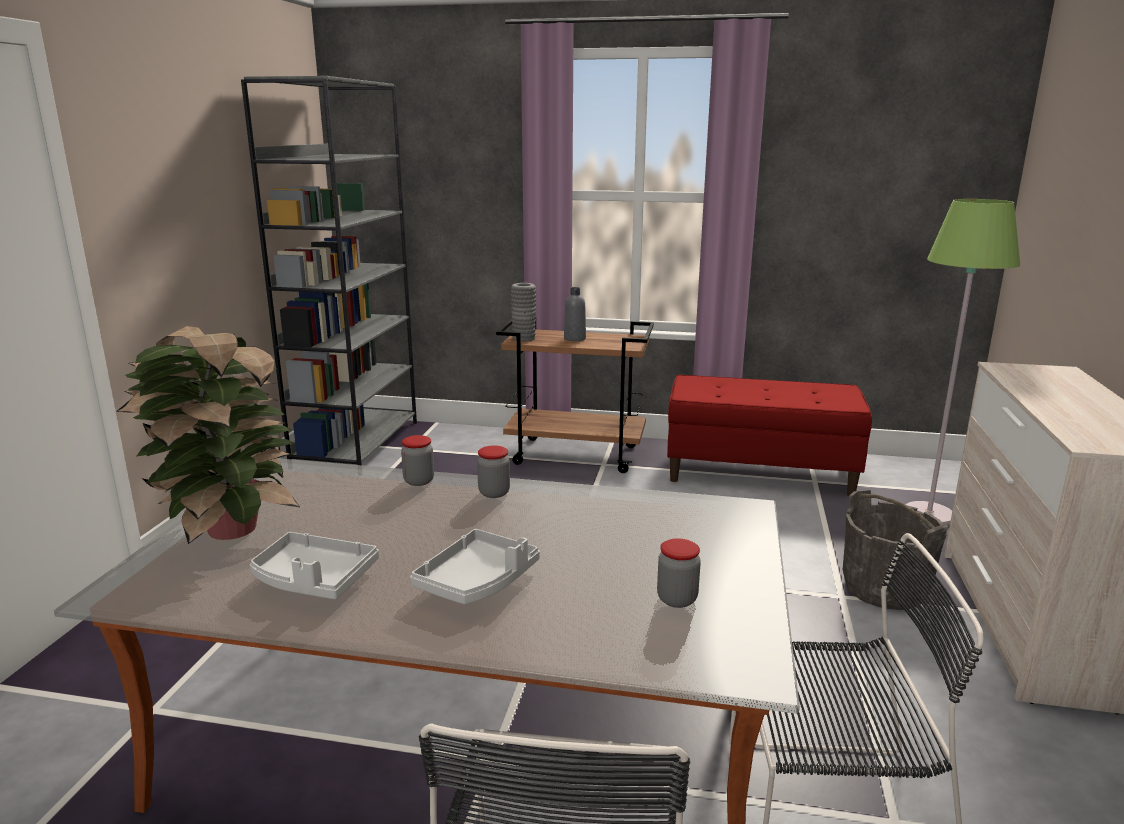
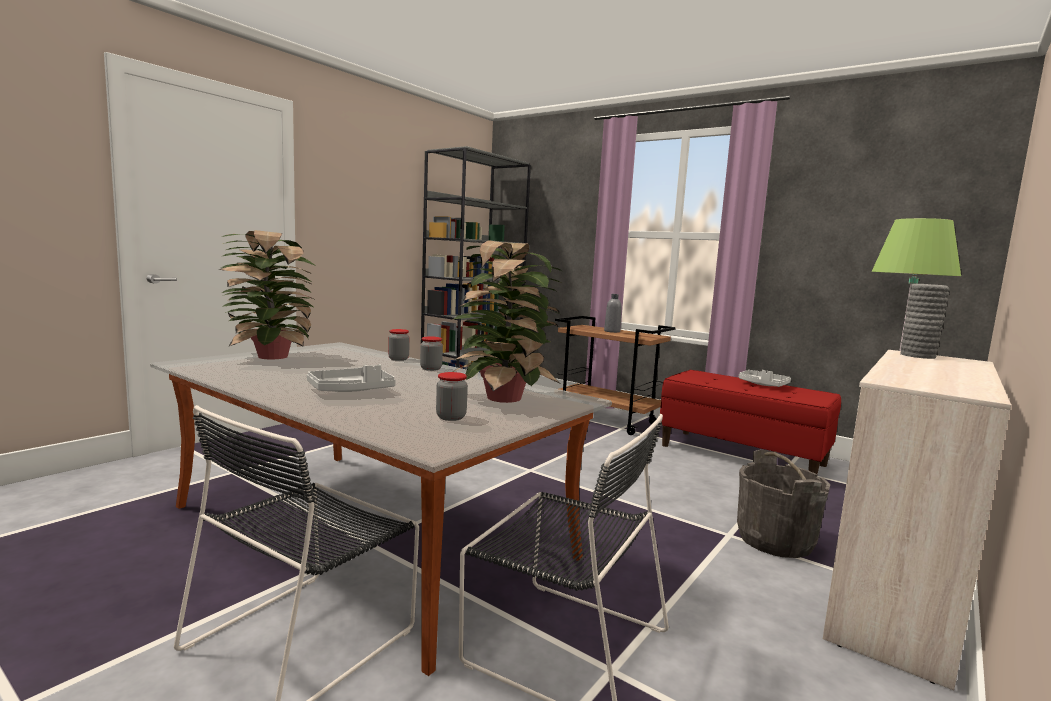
camera: 25 degrees right, 10 degrees down
grey tray [250,532,379,599] -> grey tray moved to [739,370,791,387]
grey vase [511,283,536,341] -> grey vase moved to [900,284,950,359]
none -> potted plant [452,240,562,403]

